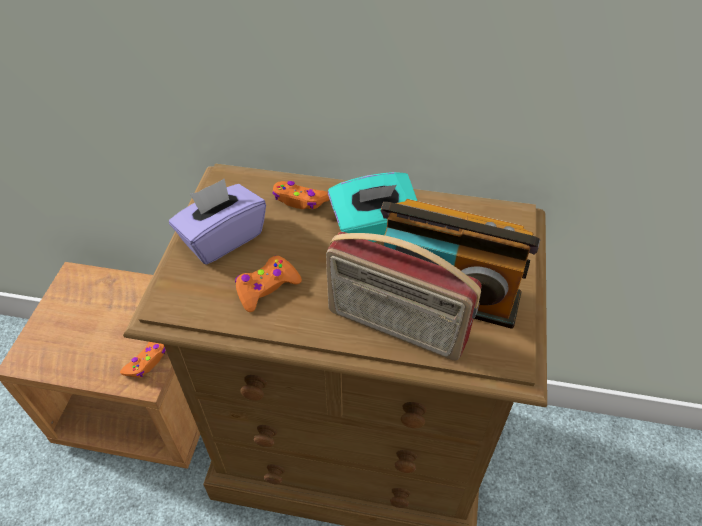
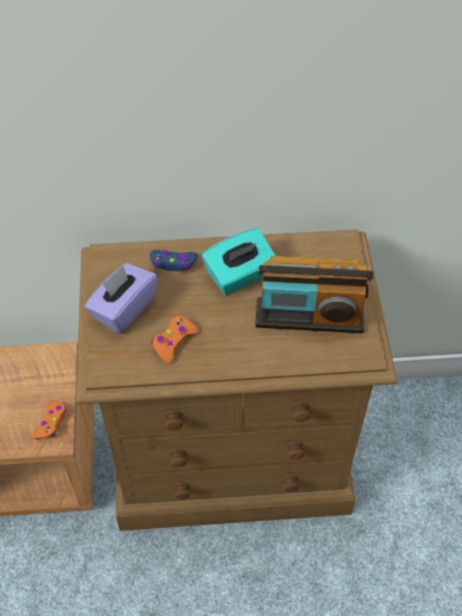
camera: 15 degrees left, 5 degrees up
orange game controller [273,181,330,209] -> blue game controller [150,250,198,271]
radio [326,232,482,360] -> none

